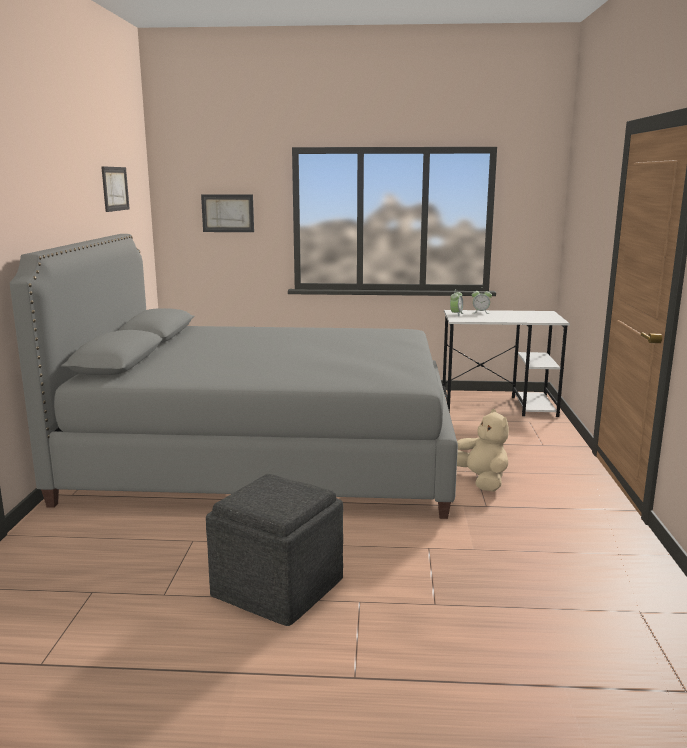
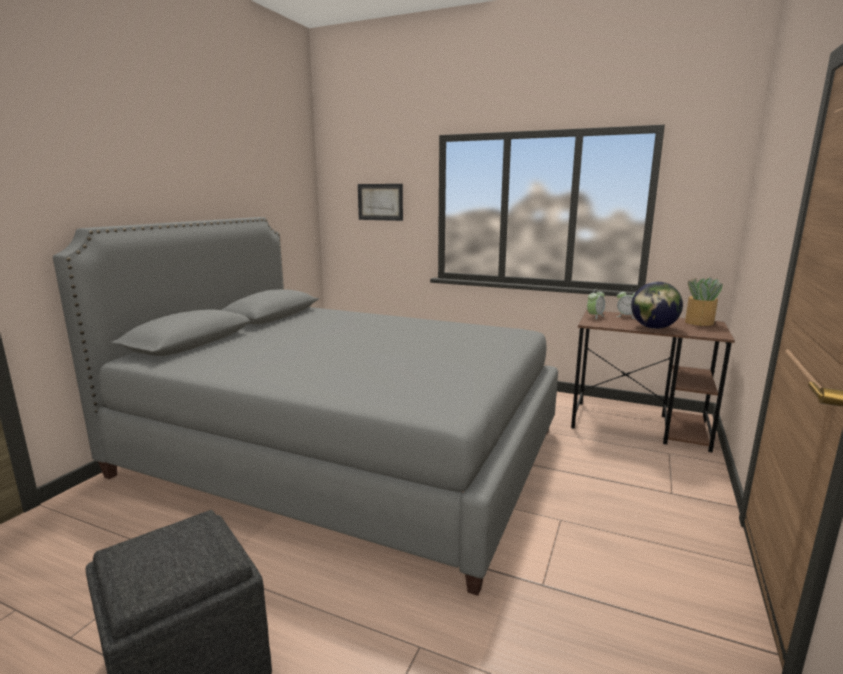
camera: 20 degrees right, 0 degrees up
picture [101,166,130,212] -> none
white desk [443,310,570,417] -> brown desk [571,310,735,453]
beige plush toy [457,409,509,492] -> none
none -> globe [631,282,683,329]
none -> potted plant [685,277,723,326]

